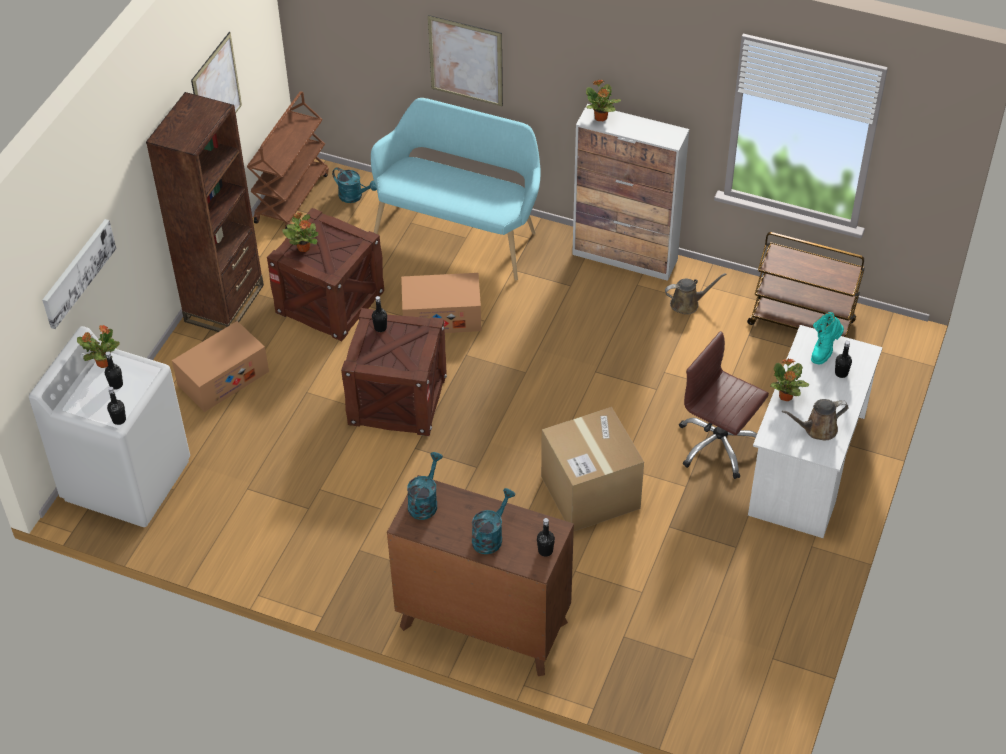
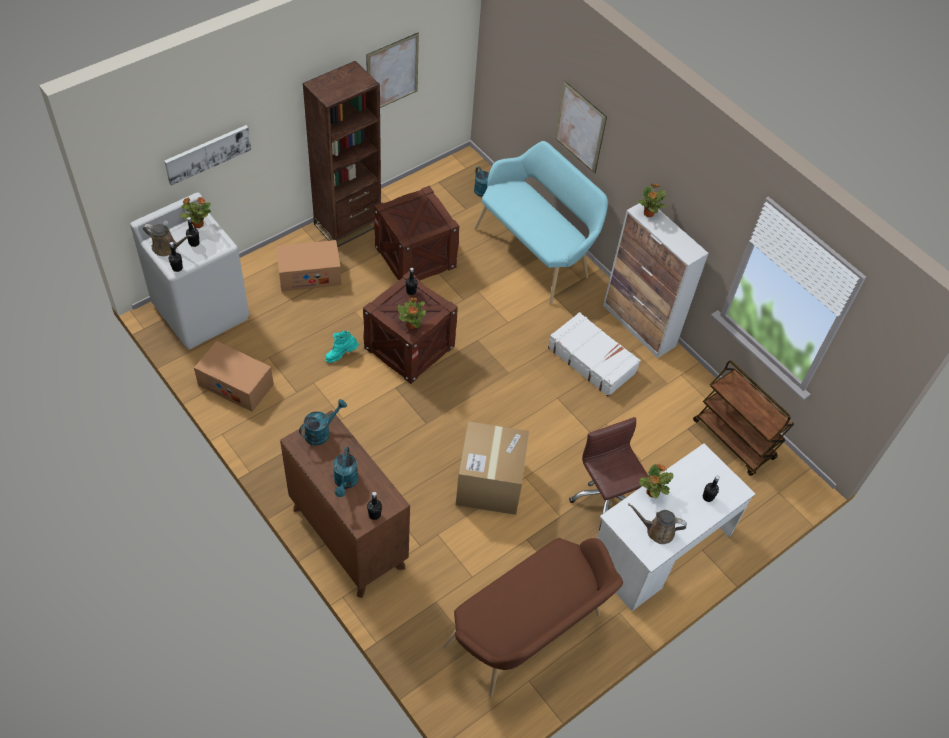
camera: 25 degrees right, 5 degrees up
brown cart [247,91,329,229] -> none
potted plant [282,212,318,252] -> potted plant moved to [397,297,426,329]
cardboard box [401,273,481,333] -> cardboard box moved to [194,341,274,412]
turquoise watering can [472,488,515,554] -> turquoise watering can turned 120 degrees clockwise [333,447,359,497]
brown watering can [665,273,727,315] -> brown watering can moved to [143,224,192,256]
turquoise boot [811,312,844,364] -> turquoise boot moved to [325,330,359,363]
none -> brown bench [443,538,623,697]
none -> white suitcase [548,312,641,397]

